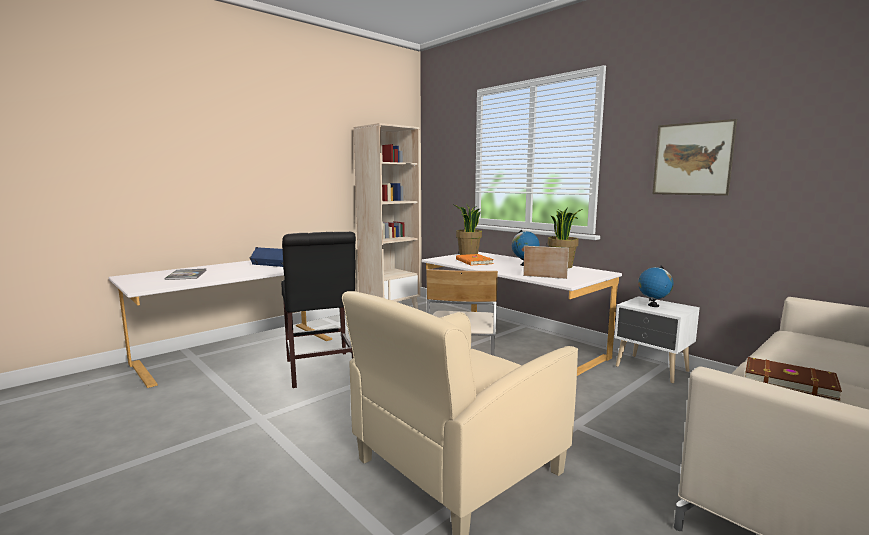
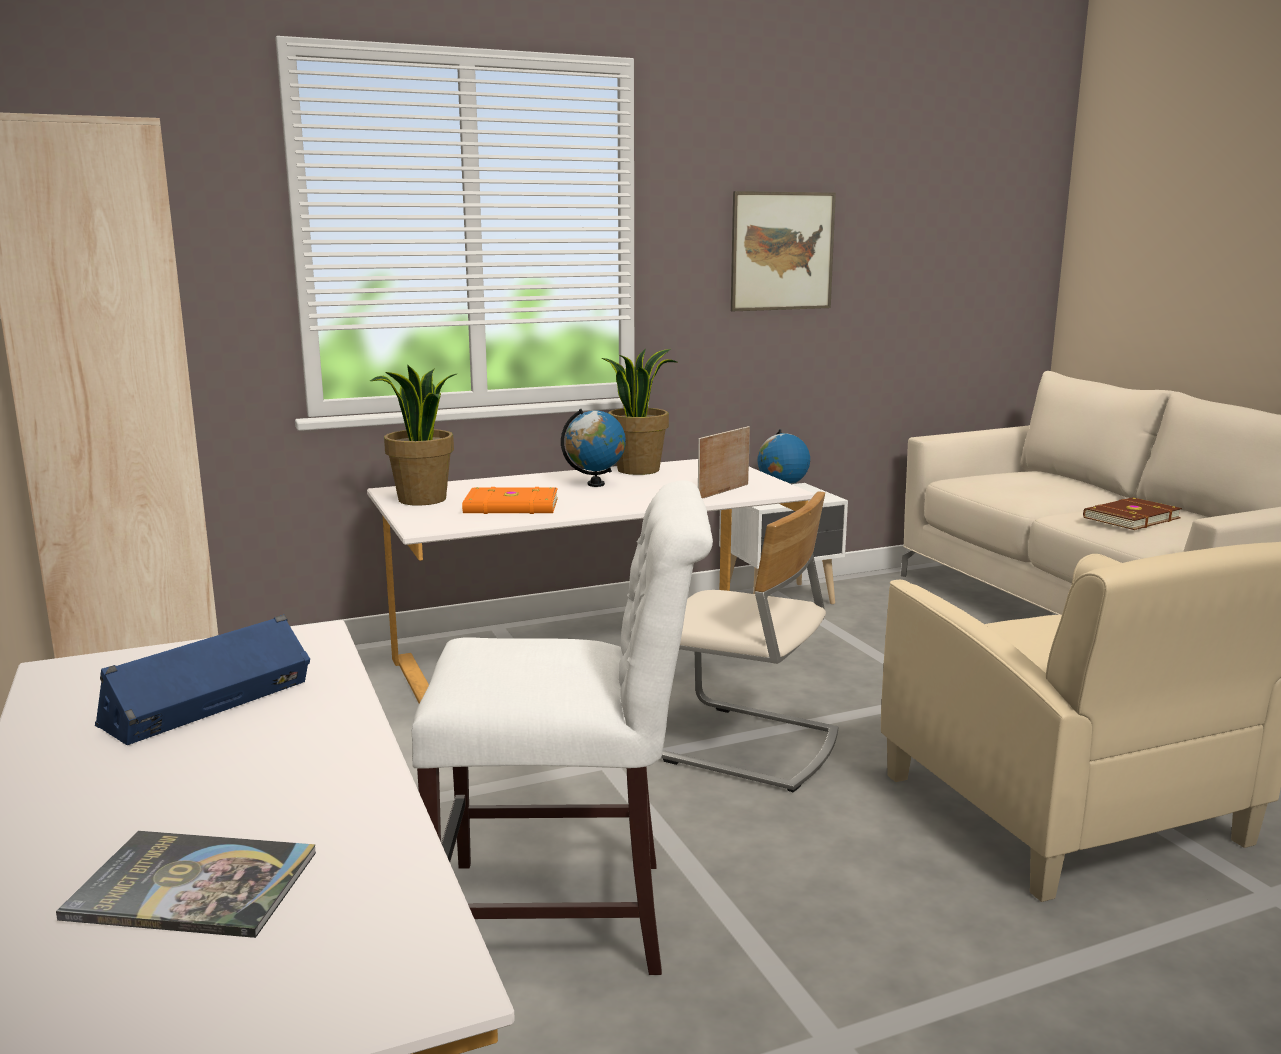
camera: 70 degrees left, 5 degrees up
black chair [281,232,356,388] -> white chair [412,481,713,975]

